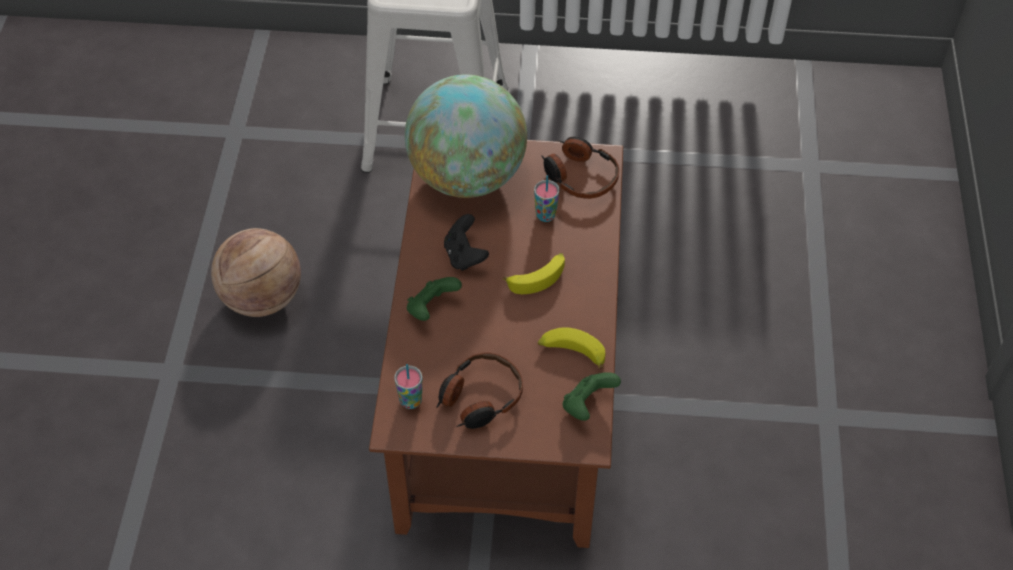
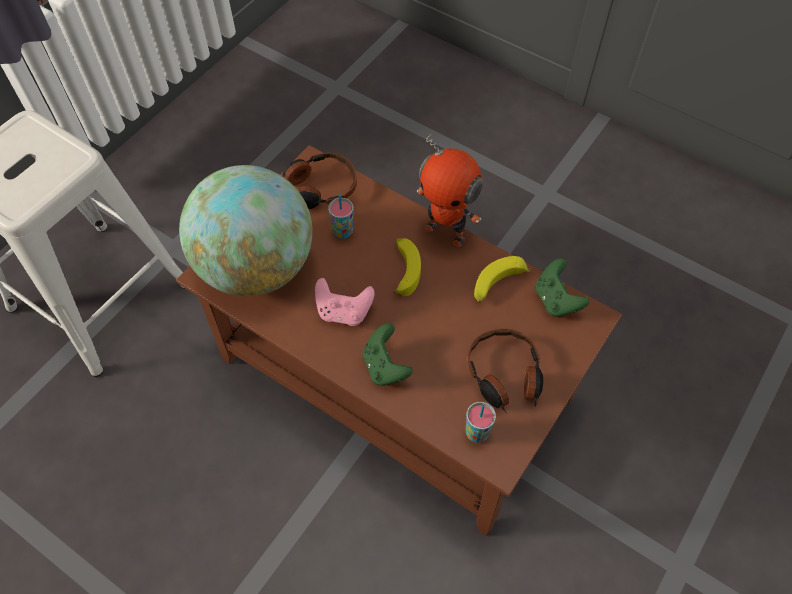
camera: 60 degrees left, 5 degrees up
basketball [211,228,301,317] -> none
black game controller [444,214,489,271] -> pink game controller [315,278,375,326]
none -> toy robot [417,134,483,247]

